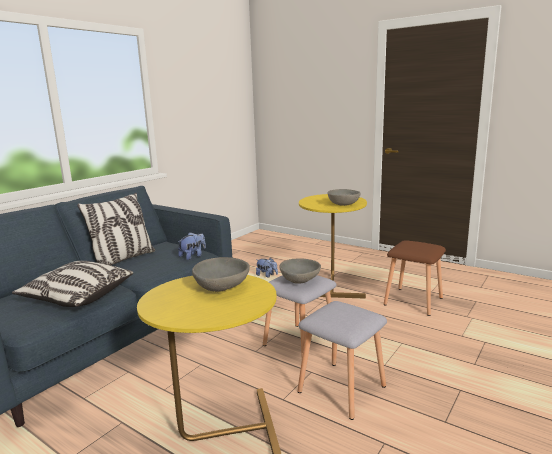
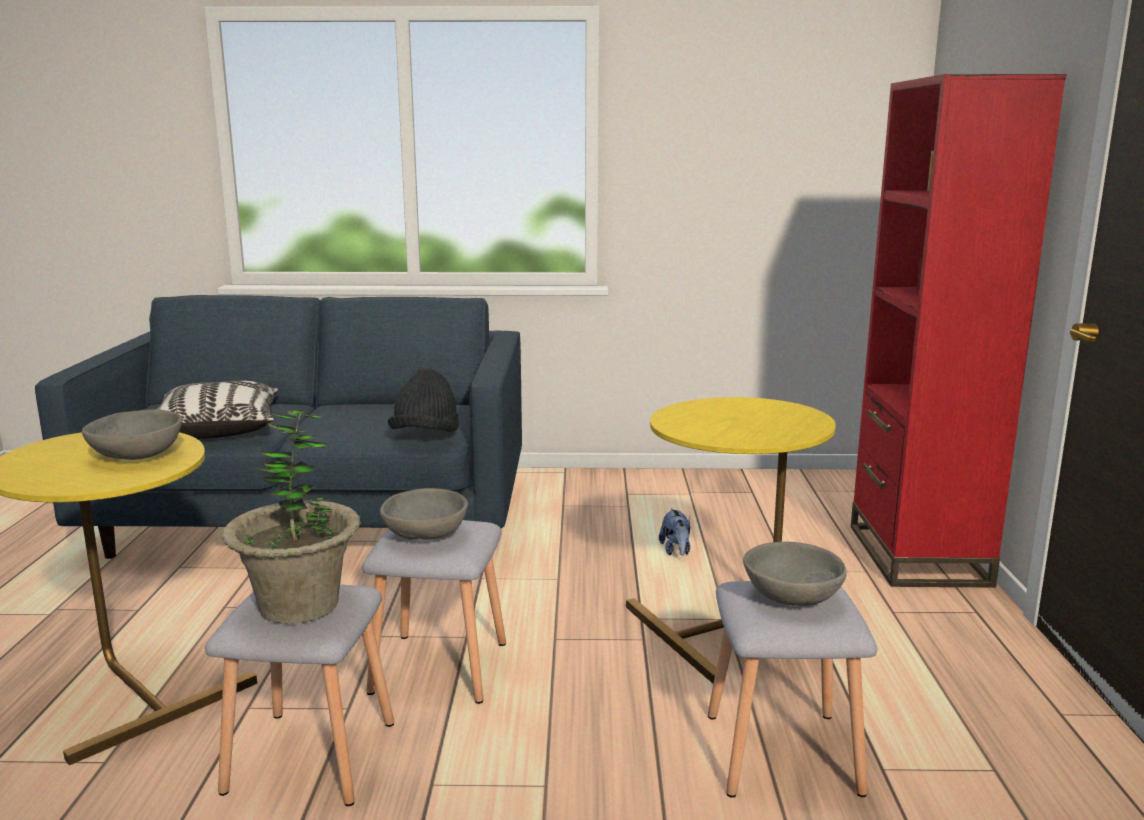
camera: 55 degrees right, 0 degrees up
pillow [77,193,155,265] -> none
plush toy [178,233,206,260] -> black hat [388,368,459,432]
grey bowl [327,189,361,206] -> grey bowl moved to [743,542,847,606]
brown stool [384,240,446,316] -> grey stool [708,581,877,798]
none -> potted plant [222,410,361,624]
none -> red bookcase [851,74,1066,587]

